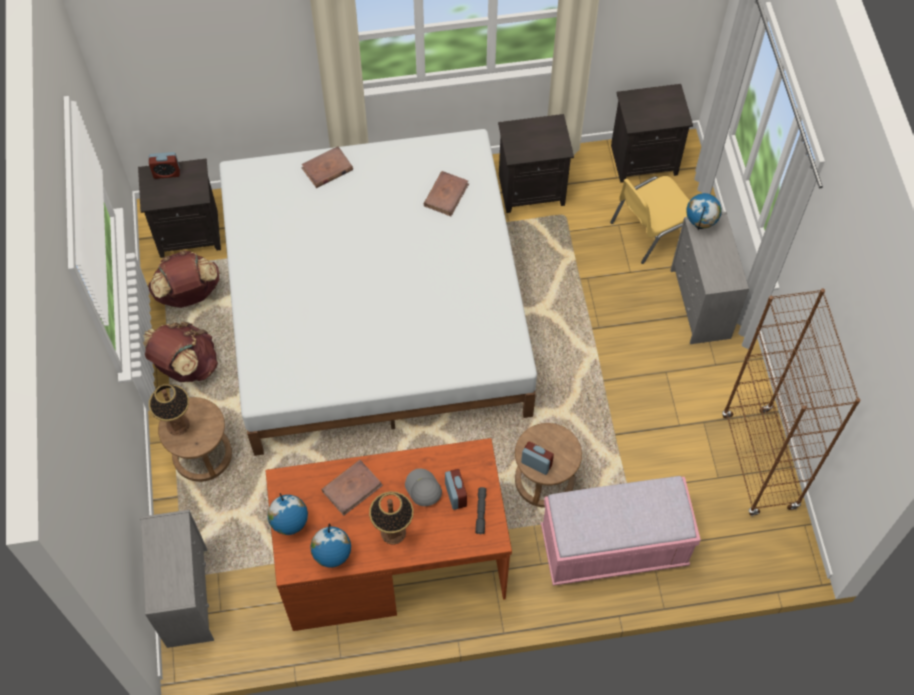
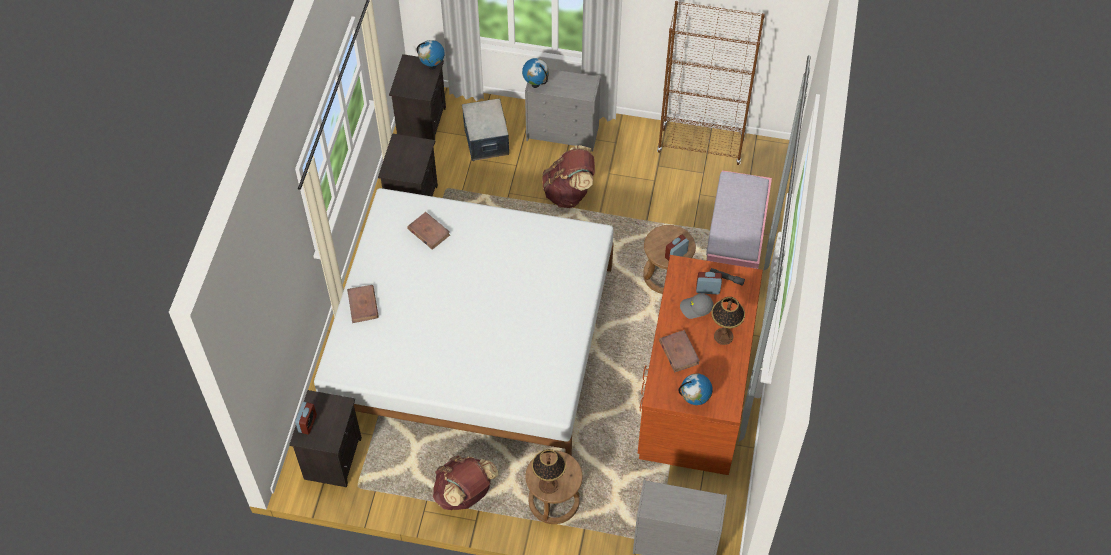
camera: 70 degrees left, 5 degrees down
brown backpack [149,250,220,308] -> brown backpack moved to [542,145,595,208]
globe [311,524,351,568] -> globe moved to [417,40,445,70]
yellow chair [610,176,690,264] -> storage box [462,99,509,161]

